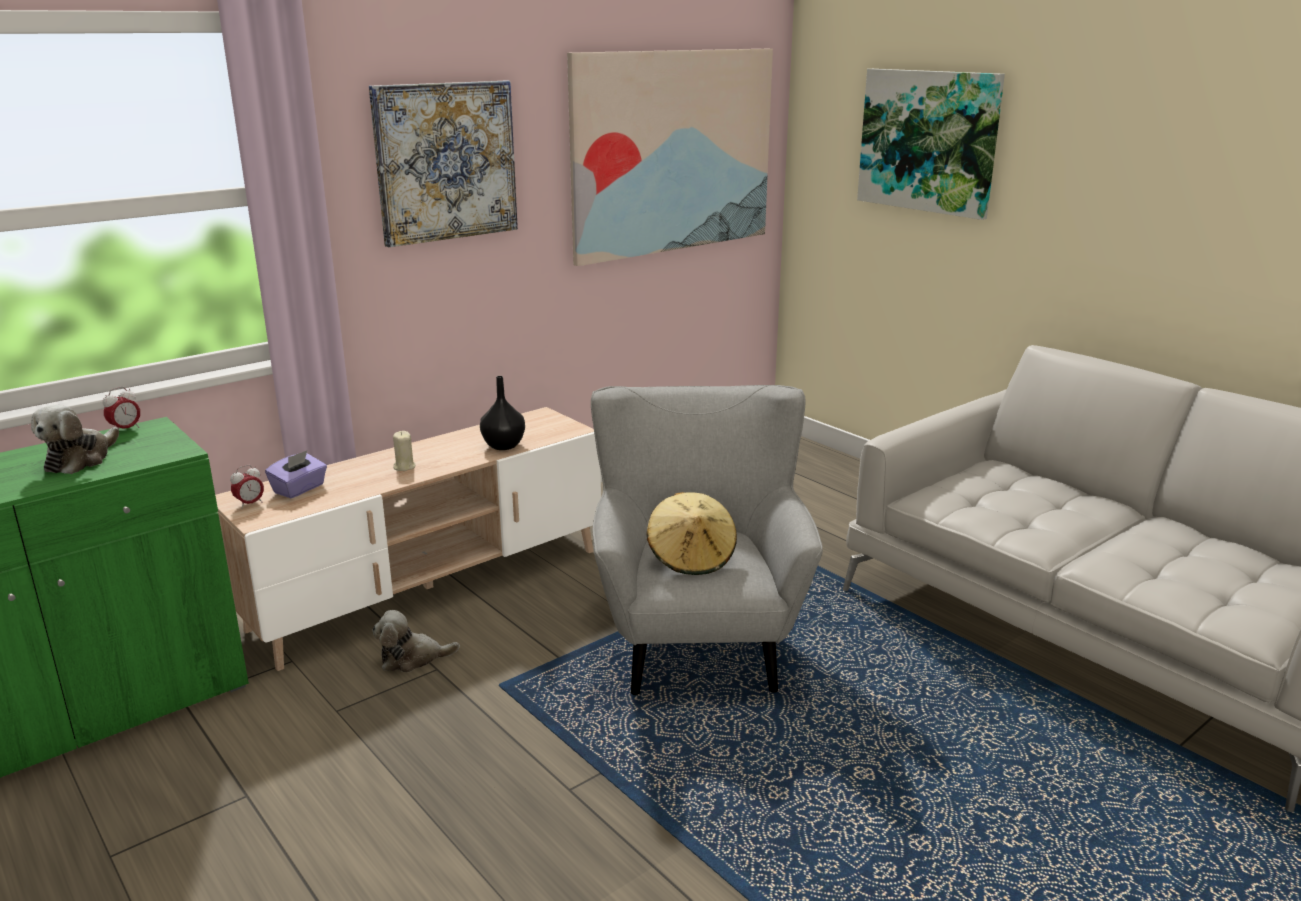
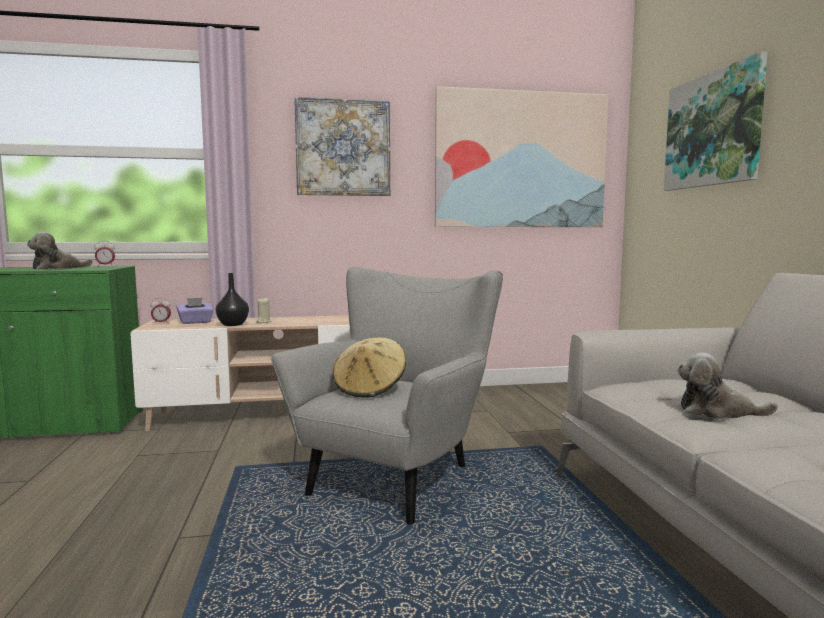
camera: 30 degrees right, 15 degrees down
plush toy [372,610,460,672] -> plush toy moved to [677,352,778,419]
black vase [480,376,525,450] -> black vase moved to [216,273,249,326]

